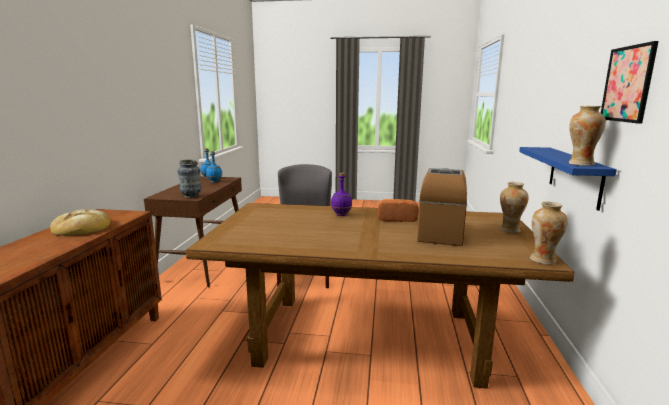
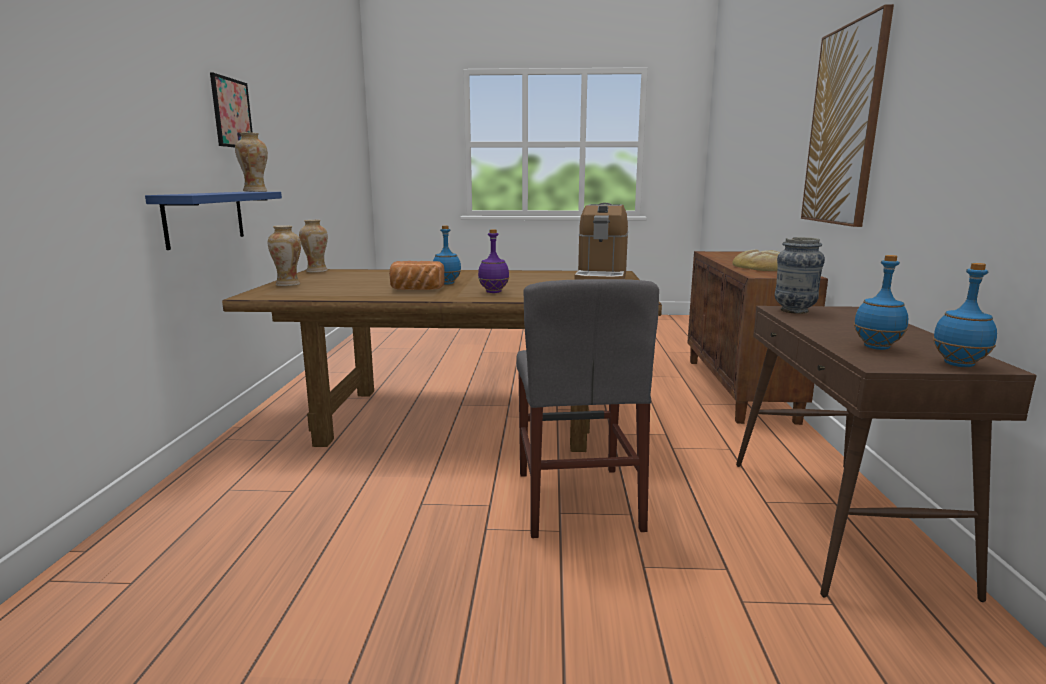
camera: 175 degrees right, 0 degrees up
coffee machine [417,168,467,246] -> coffee machine moved to [574,203,628,280]
none -> blue bottle [433,225,461,285]
none -> picture [801,4,894,227]

